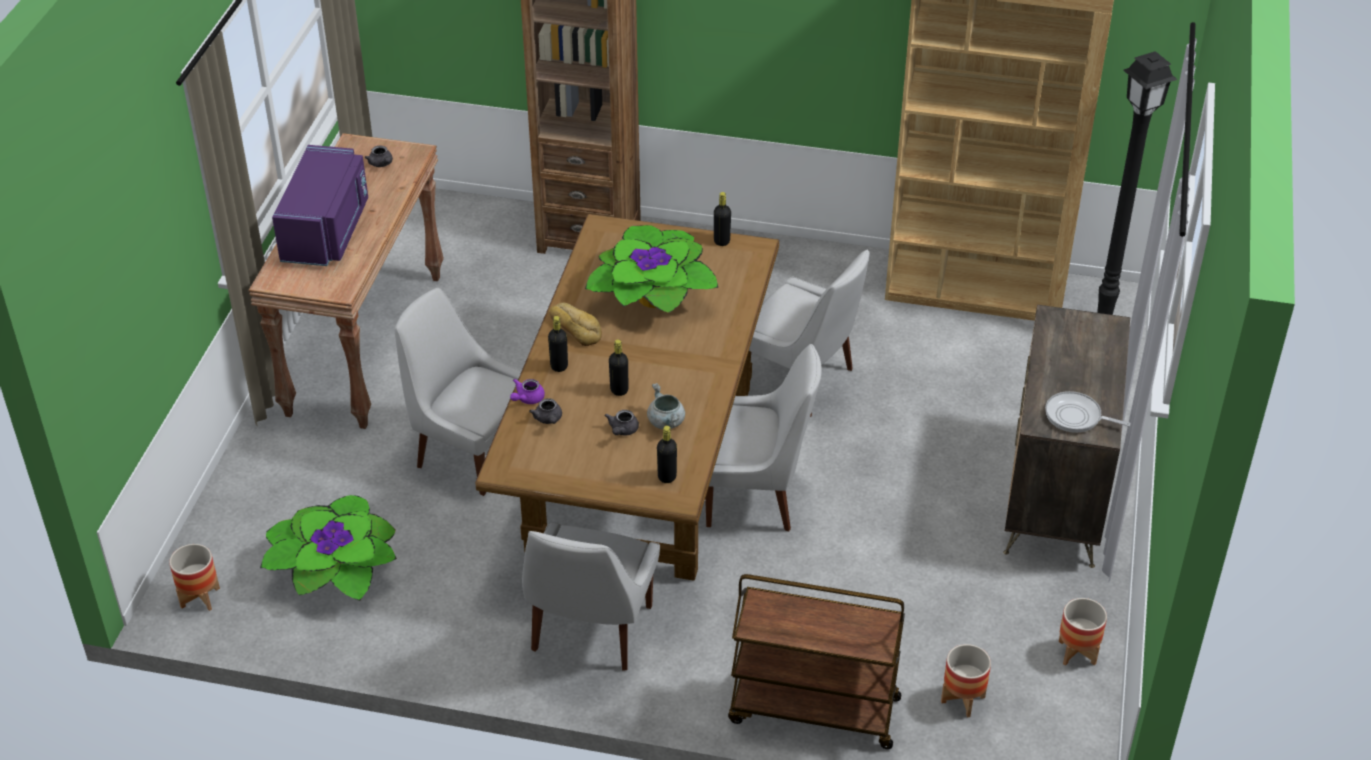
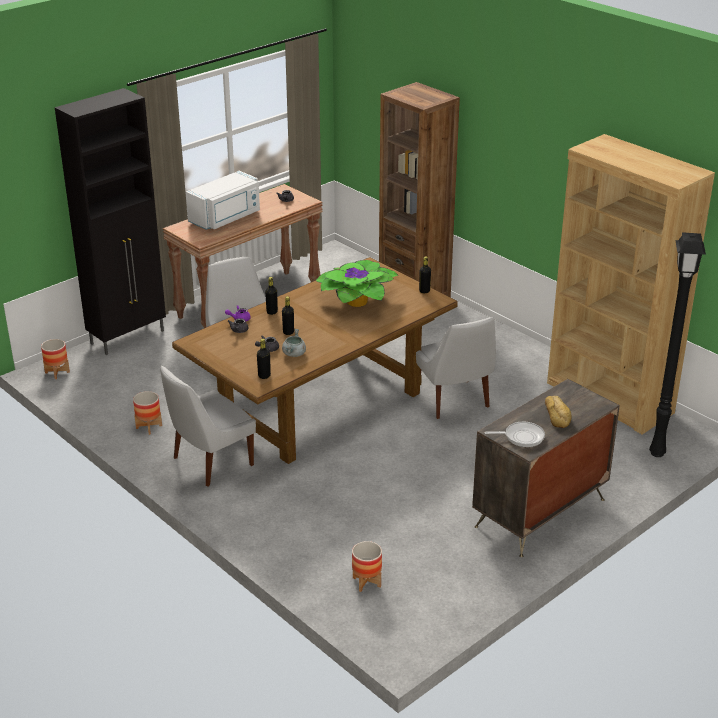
camera: 35 degrees right, 10 degrees down
potted plant [260,495,397,601] -> none
purple microwave [272,145,368,266] -> white microwave [186,171,260,230]
bread [549,302,602,346] -> bread moved to [545,396,572,428]
white chair [705,344,822,532] -> none
brown cart [728,574,905,749] -> none
frying pan [1045,391,1130,433] -> frying pan turned 120 degrees clockwise [485,422,545,447]
planter [1059,598,1107,666] -> planter moved to [133,391,162,435]
none -> black cabinet [55,88,166,355]

